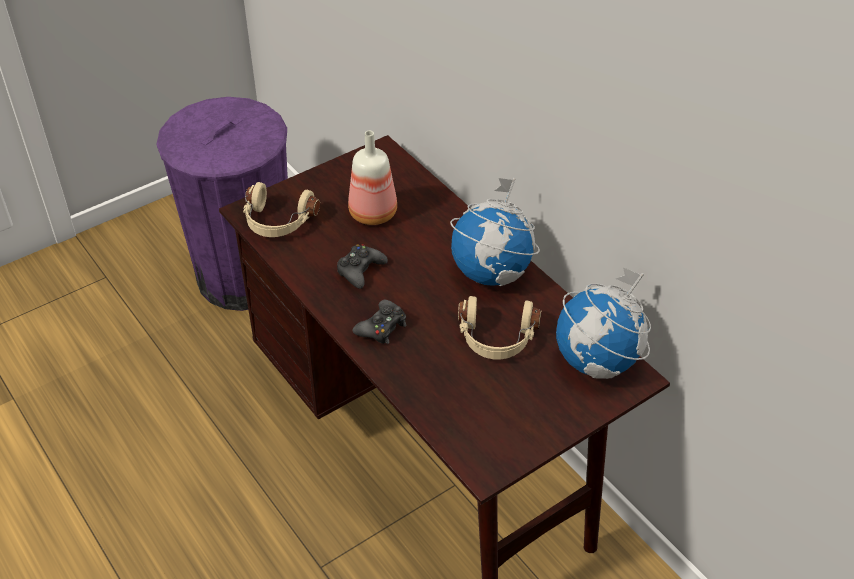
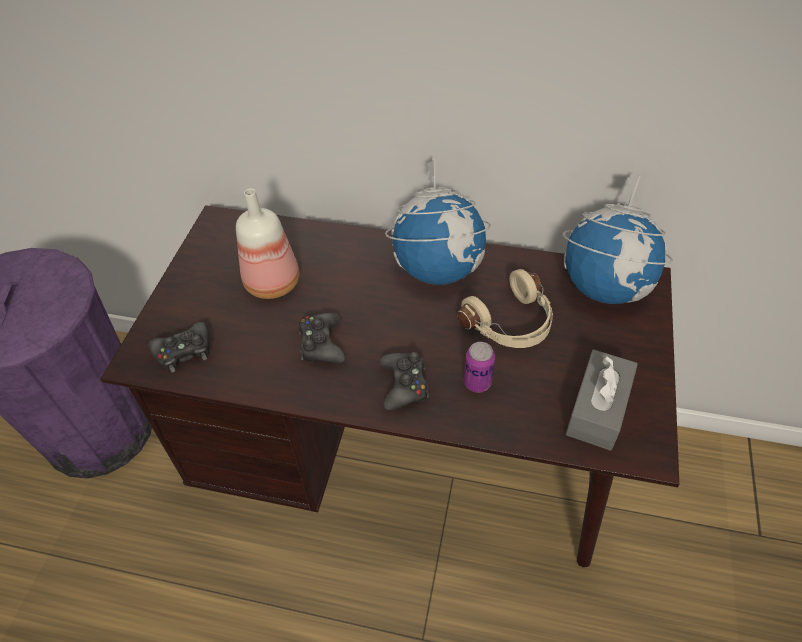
camera: 40 degrees left, 5 degrees up
beige headphones [243,182,320,237] -> black game controller [148,322,209,373]
none -> can [464,342,495,393]
none -> grey tissue box [566,349,638,451]

